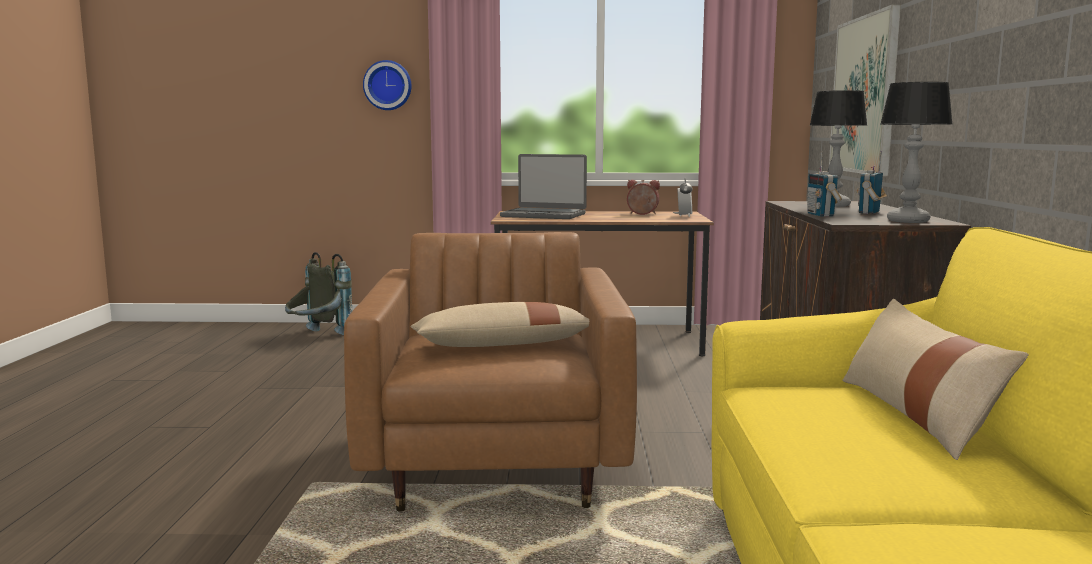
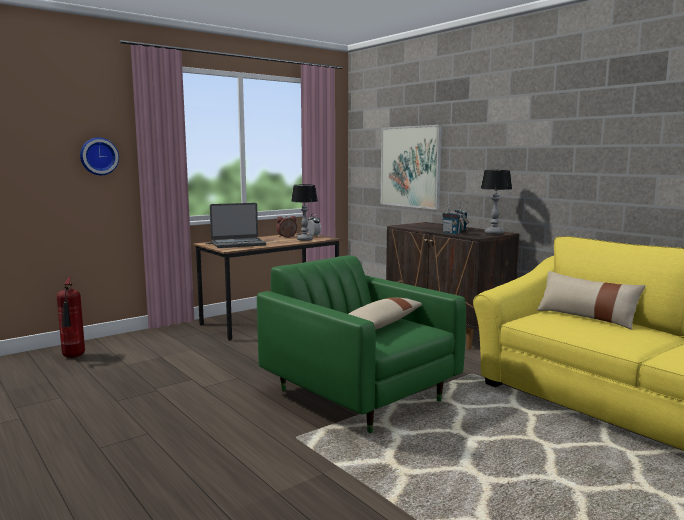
camera: 40 degrees left, 0 degrees up
grey backpack [285,252,352,335] -> fire extinguisher [57,277,85,358]
brown armchair [344,232,637,512] -> green armchair [257,255,466,433]
table lamp [809,90,867,207] -> table lamp moved to [291,185,318,241]

